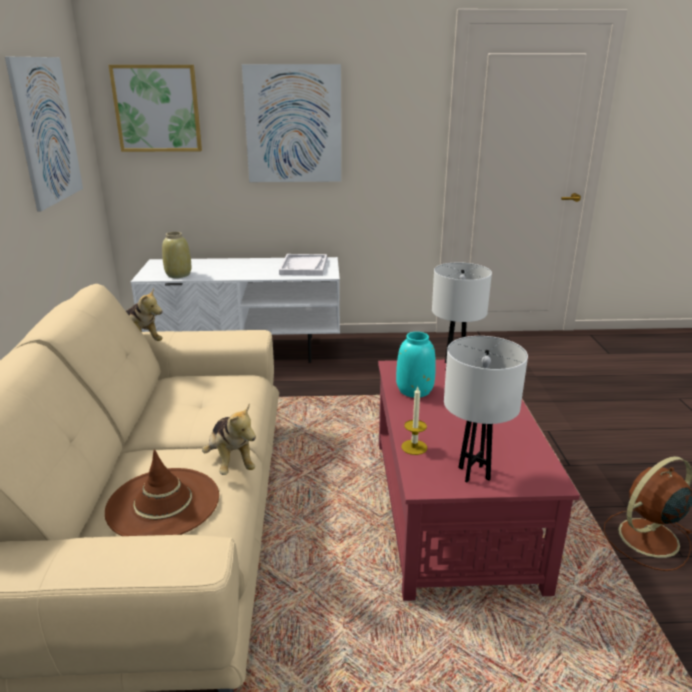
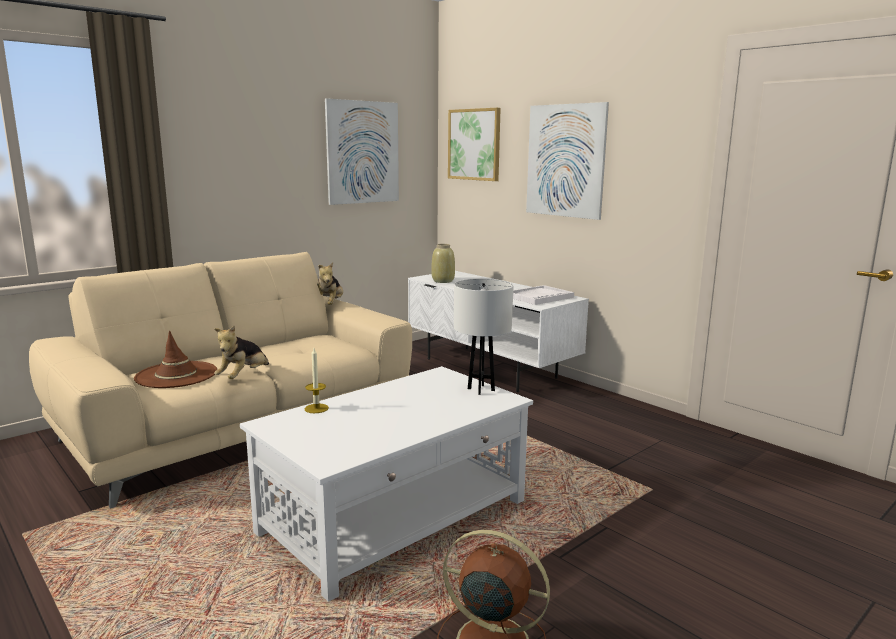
camera: 50 degrees right, 10 degrees down
red coffee table [378,360,580,601] -> white coffee table [240,366,533,602]
turquoise vase [396,332,436,398] -> none
white table lamp [444,336,528,482] -> none

